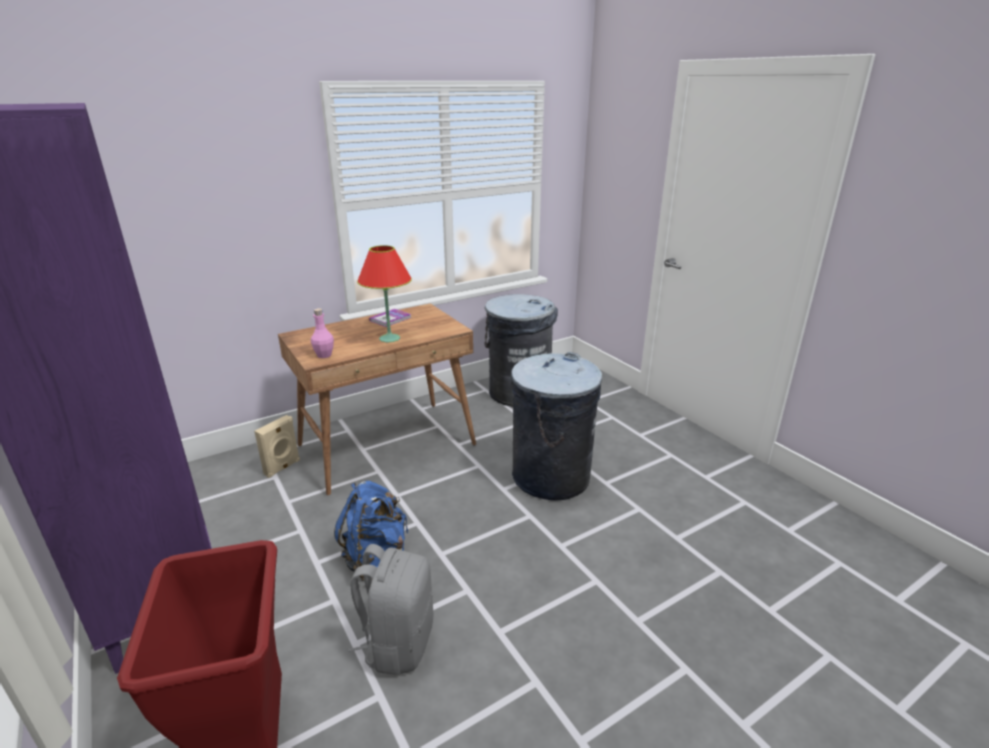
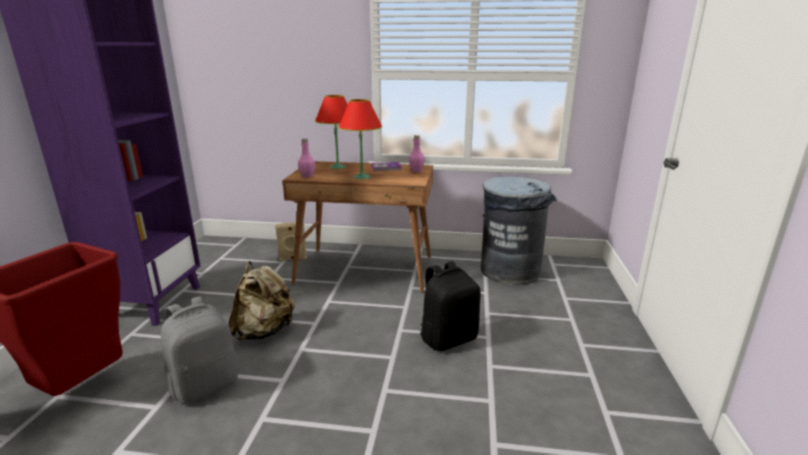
camera: 40 degrees right, 5 degrees down
blue backpack [334,481,408,581] -> beige backpack [229,261,295,340]
grey trash can [510,352,602,501] -> black backpack [420,261,481,351]
none -> red table lamp [315,95,348,169]
none -> pink bottle [408,135,425,172]

